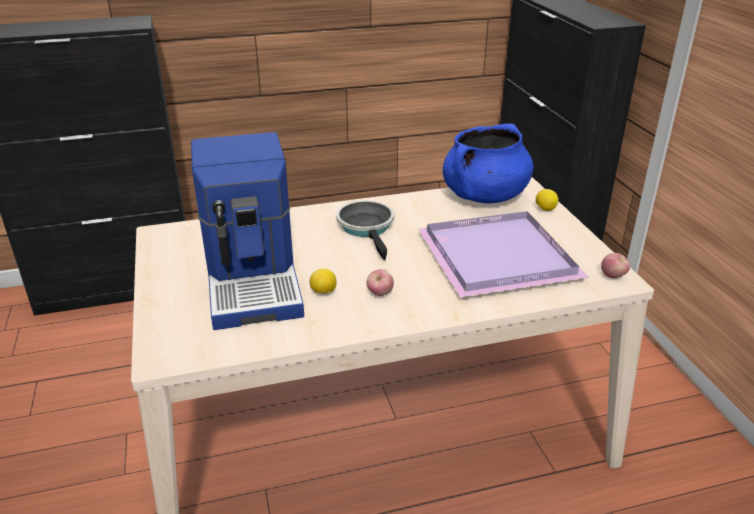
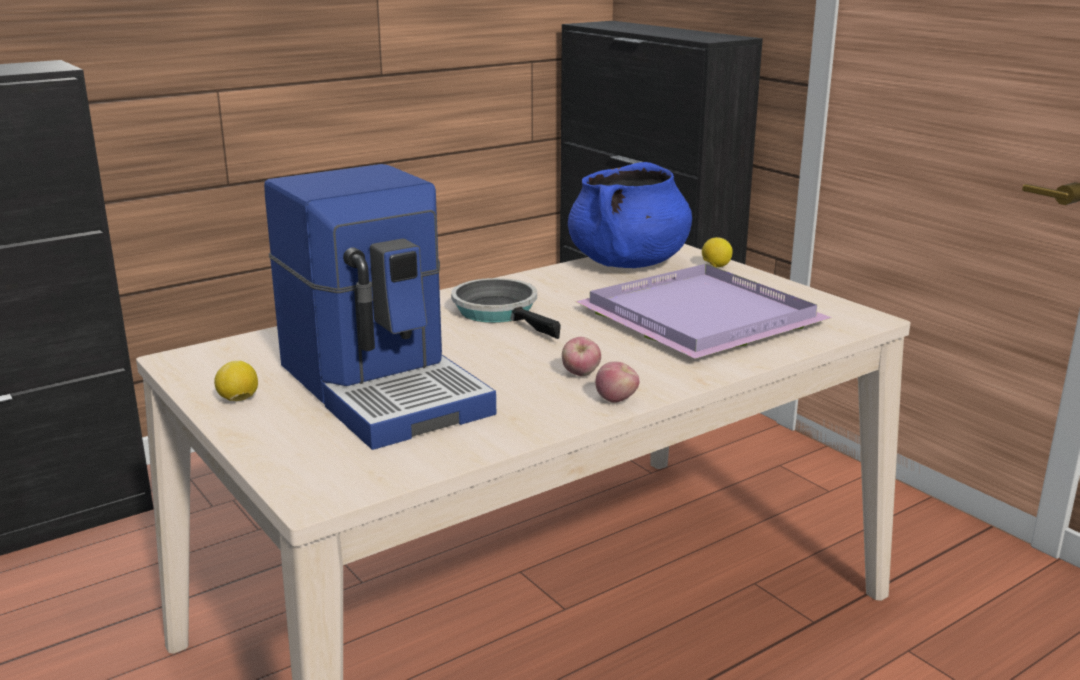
camera: 20 degrees left, 10 degrees down
lemon [310,268,336,294] -> lemon moved to [214,361,258,401]
apple [601,253,630,278] -> apple moved to [595,361,639,402]

